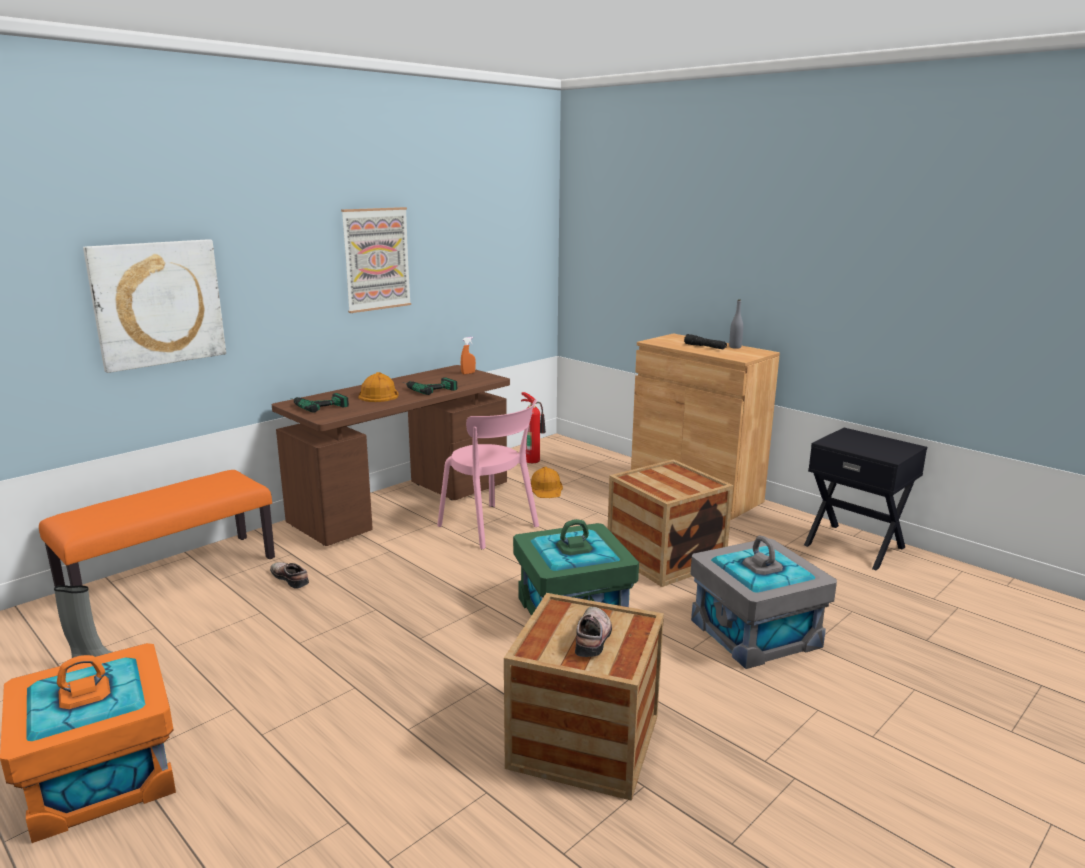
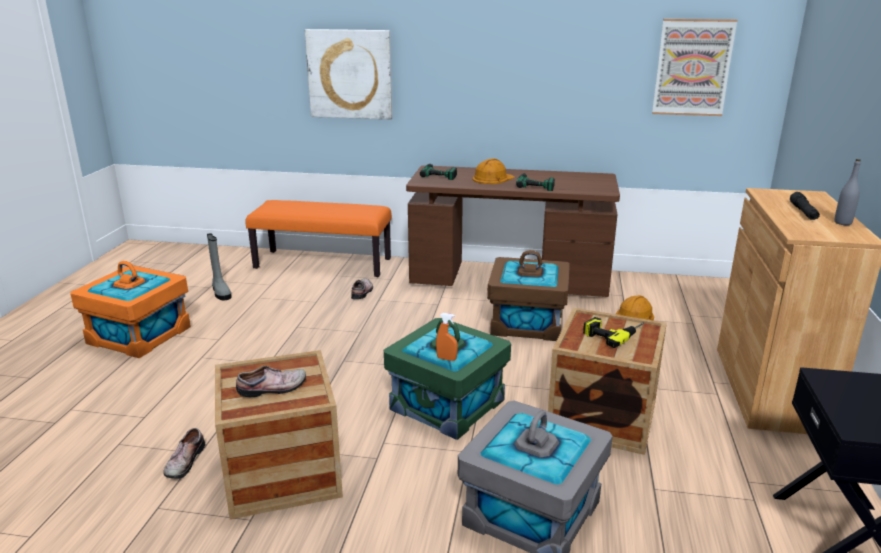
camera: 55 degrees right, 5 degrees up
picture [341,207,411,313] -> picture moved to [652,19,737,116]
pink chair [437,399,539,549] -> brown storage box [487,250,570,341]
orange spray bottle [461,337,476,374] -> orange spray bottle moved to [436,313,458,361]
fire extinguisher [521,392,546,463] -> none
none -> shoe [163,428,205,479]
none -> power drill [583,317,644,348]

